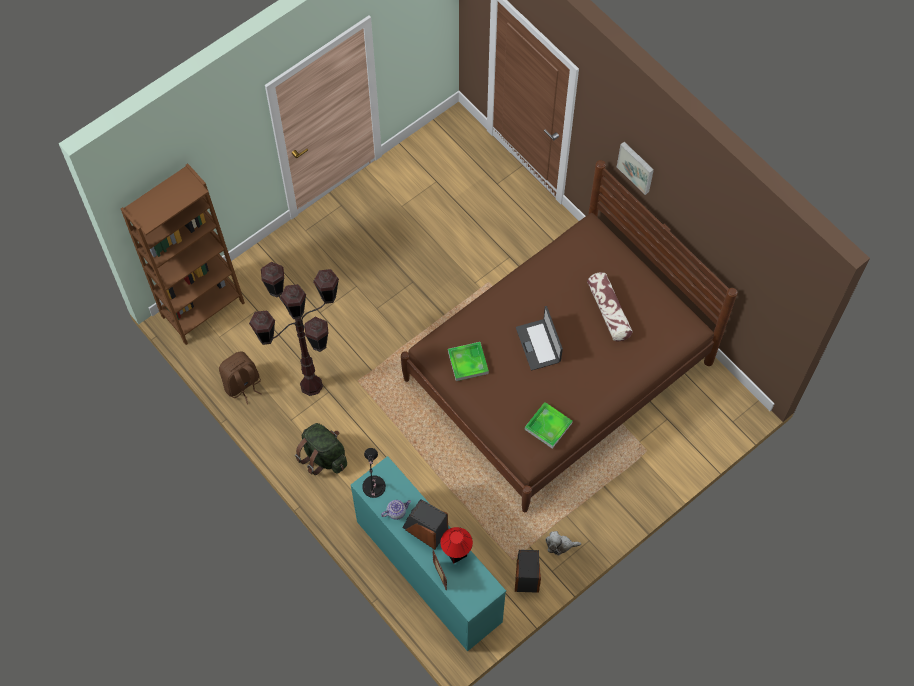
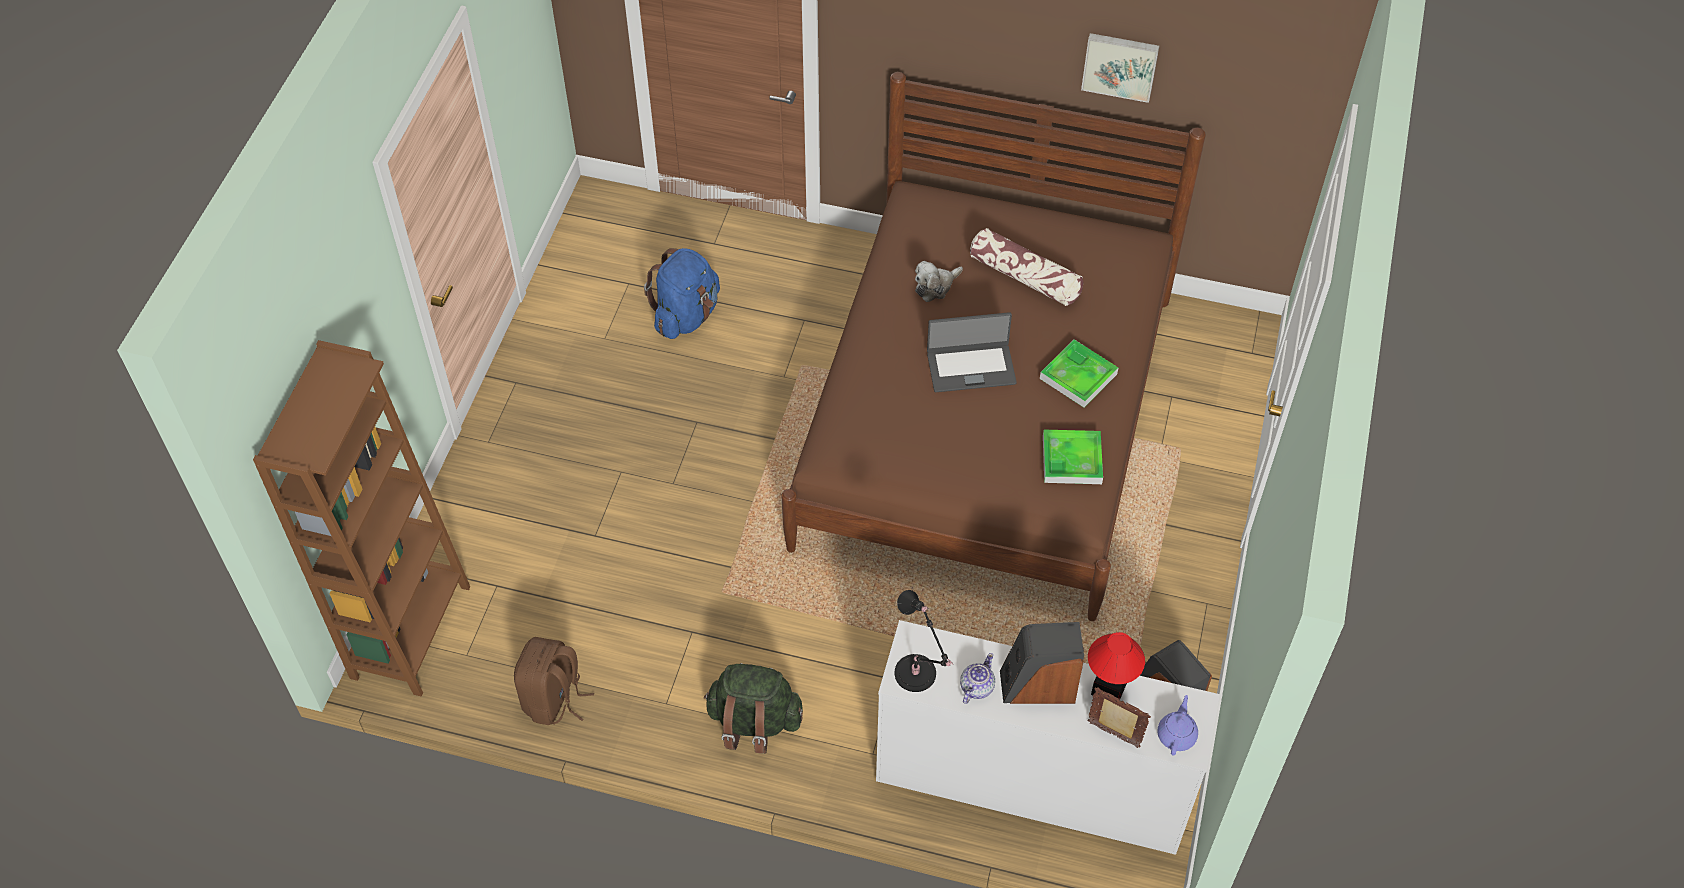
camera: 35 degrees left, 10 degrees down
brown floor lamp [249,262,339,396] -> none
turquoise dresser [351,456,506,651] -> white dresser [876,620,1220,855]
tray [448,342,489,381] -> tray moved to [1040,339,1118,407]
laptop [516,306,563,370] -> laptop turned 45 degrees counterclockwise [927,312,1017,392]
plush toy [545,531,581,555] -> plush toy moved to [915,261,963,302]
picture [617,142,654,195] -> picture moved to [1081,33,1159,103]
none -> blue backpack [644,248,720,339]
none -> purple teapot [1157,695,1198,756]

